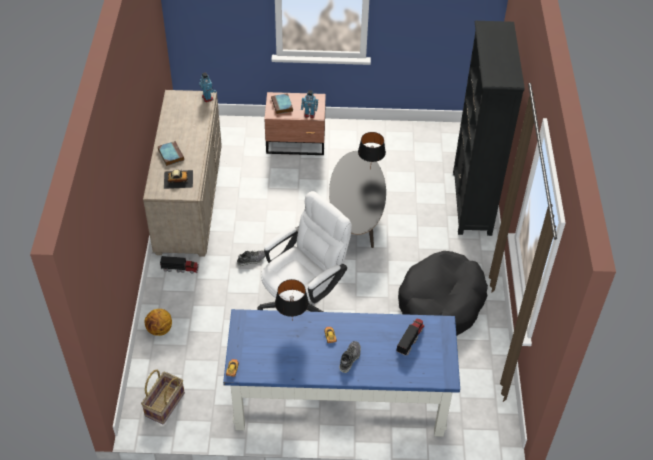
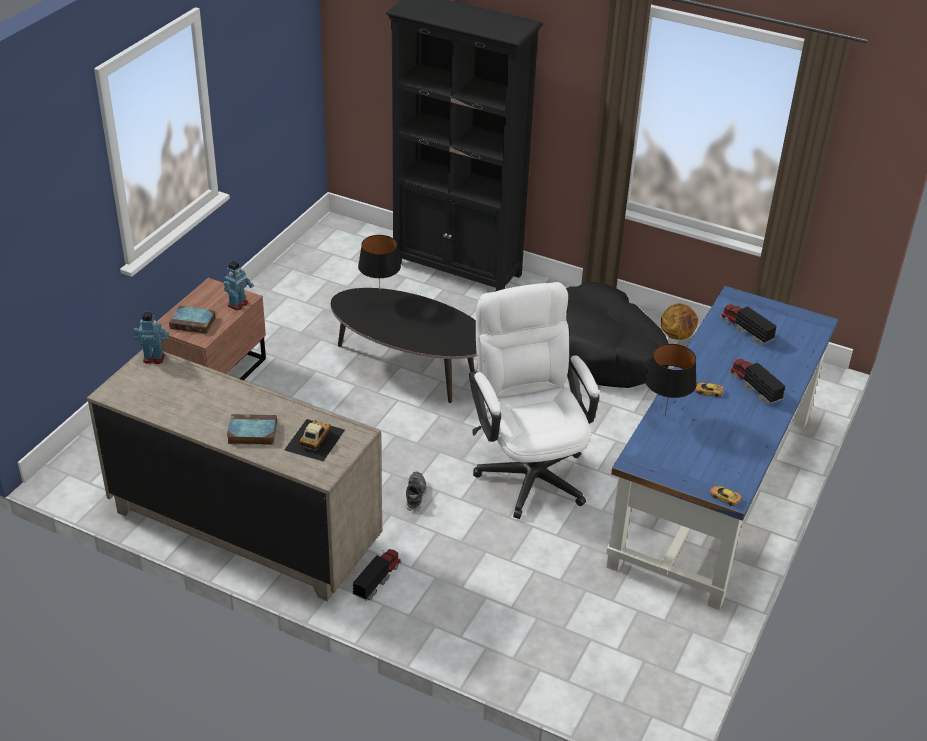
camera: 65 degrees left, 10 degrees down
basket [141,370,185,425] -> none
basketball [144,309,172,336] -> basketball moved to [661,303,698,340]
shoe [339,341,361,373] -> toy truck [729,359,785,405]

